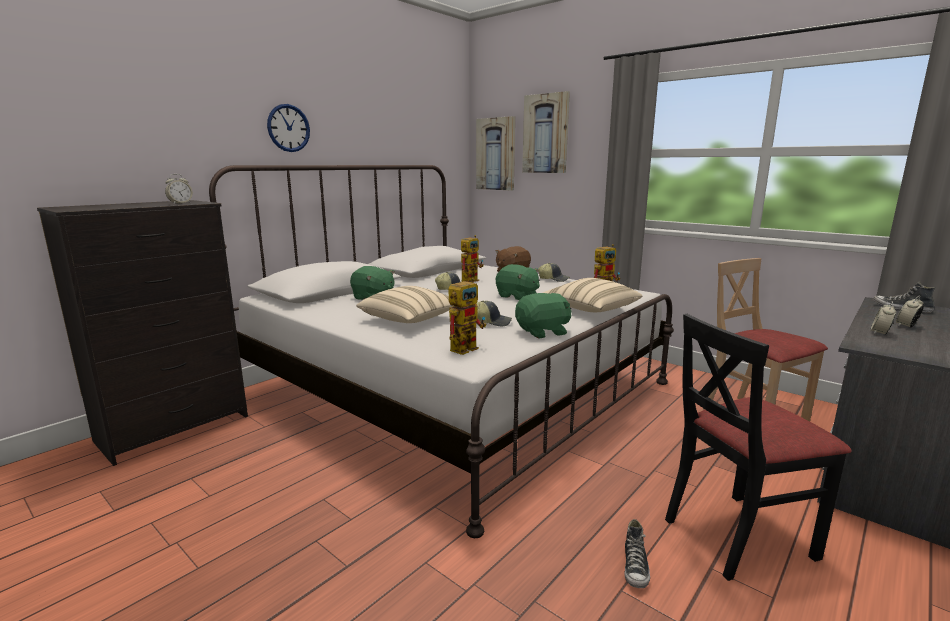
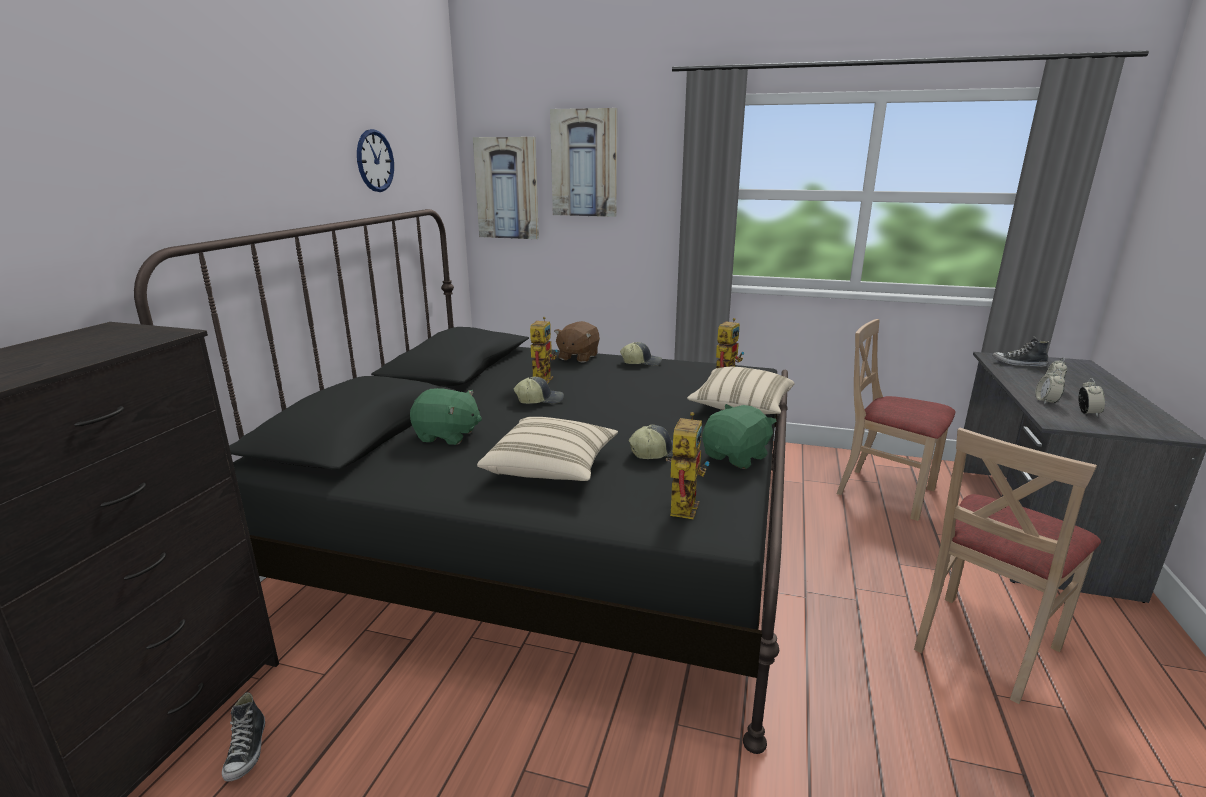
camera: 25 degrees left, 5 degrees up
alarm clock [165,174,193,204] -> alarm clock moved to [1079,378,1105,417]
white bed [209,165,674,538] -> black bed [134,209,788,754]
wall clock [267,104,310,152] -> wall clock moved to [357,129,394,192]
green plush toy [496,264,540,300] -> none
shoe [624,519,650,588] -> shoe moved to [222,692,265,781]
black chair [665,314,852,581] -> beige chair [914,428,1101,704]

